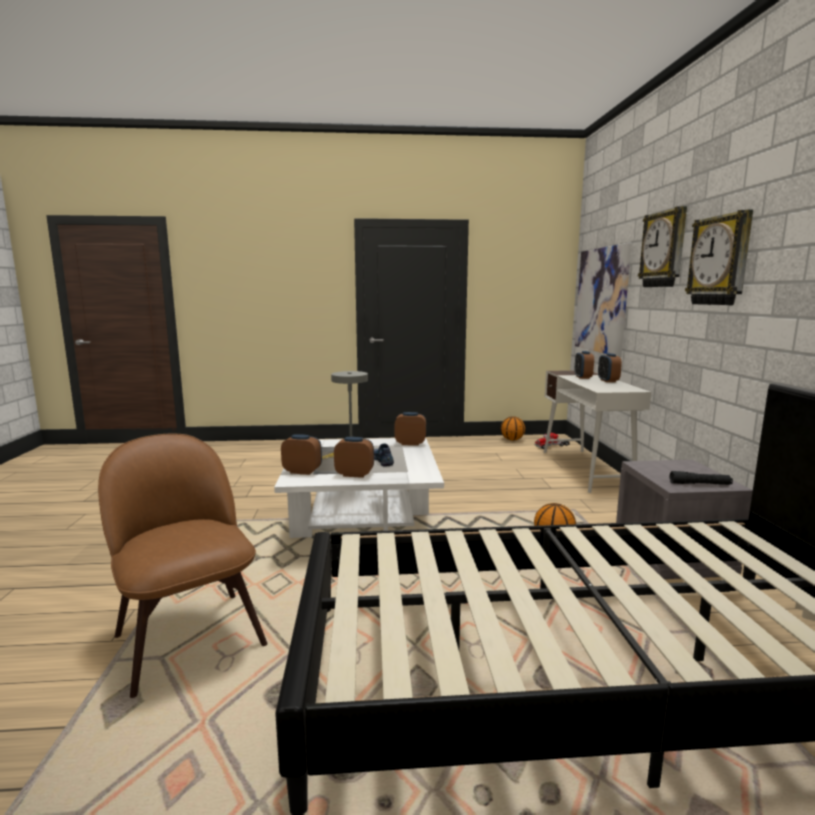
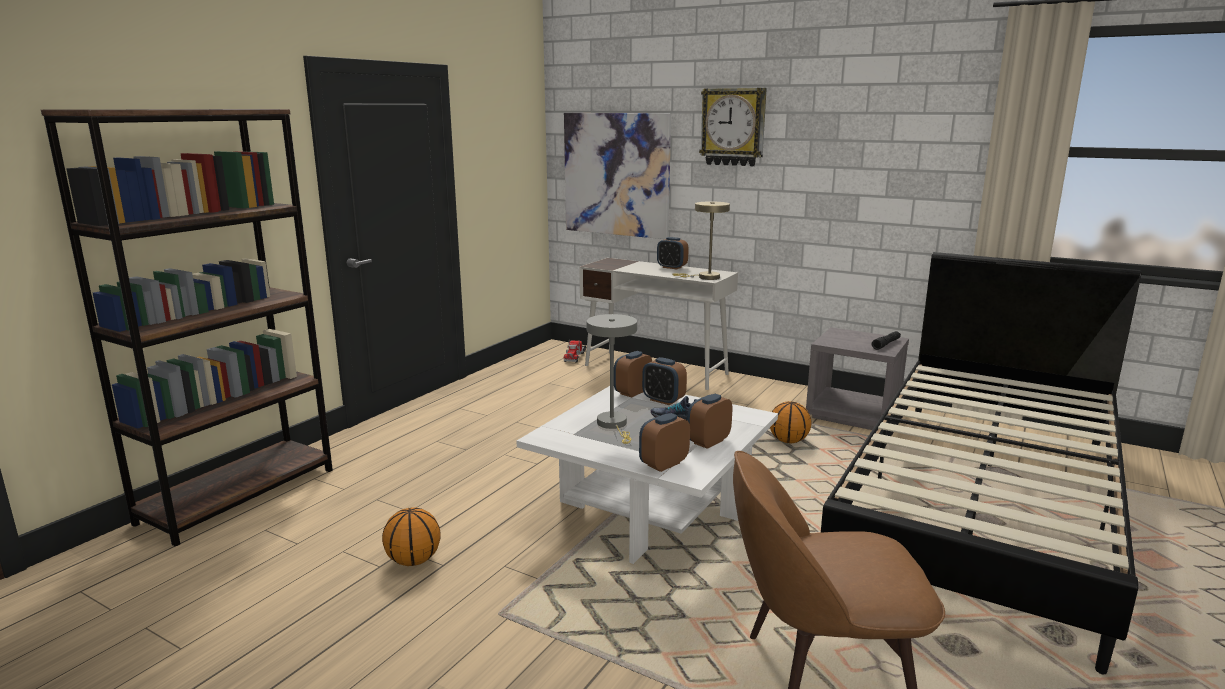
camera: 55 degrees left, 5 degrees up
basketball [501,416,525,441] -> basketball moved to [382,507,441,566]
alarm clock [574,351,594,379] -> alarm clock moved to [642,357,687,405]
wall clock [685,209,753,305] -> none
none -> brown bookcase [41,109,333,547]
none -> beige table lamp [673,201,730,280]

